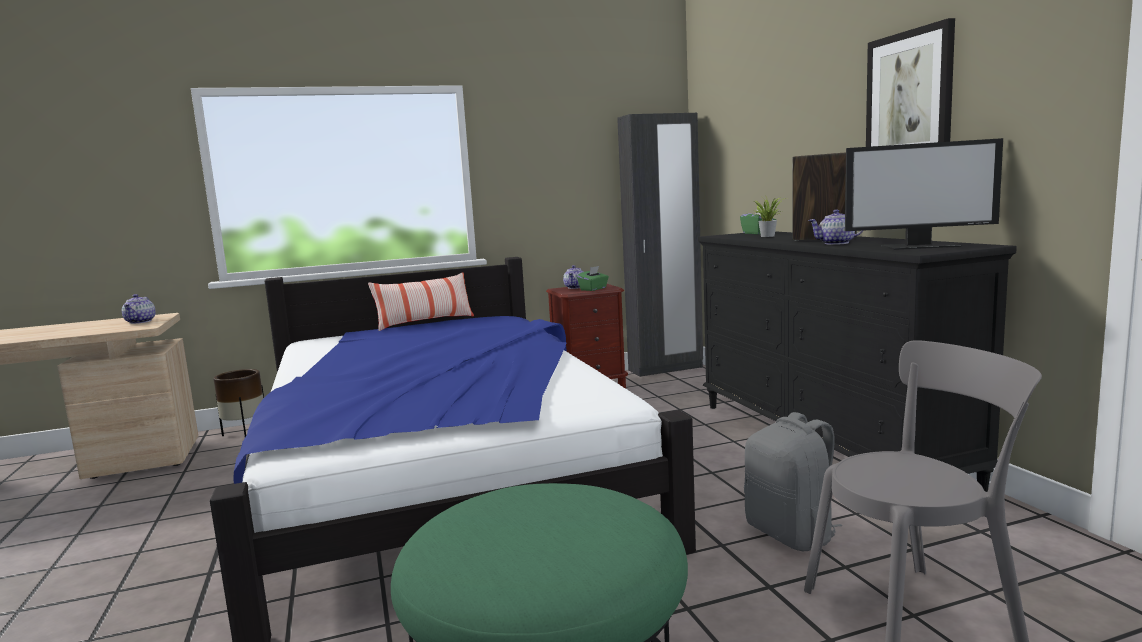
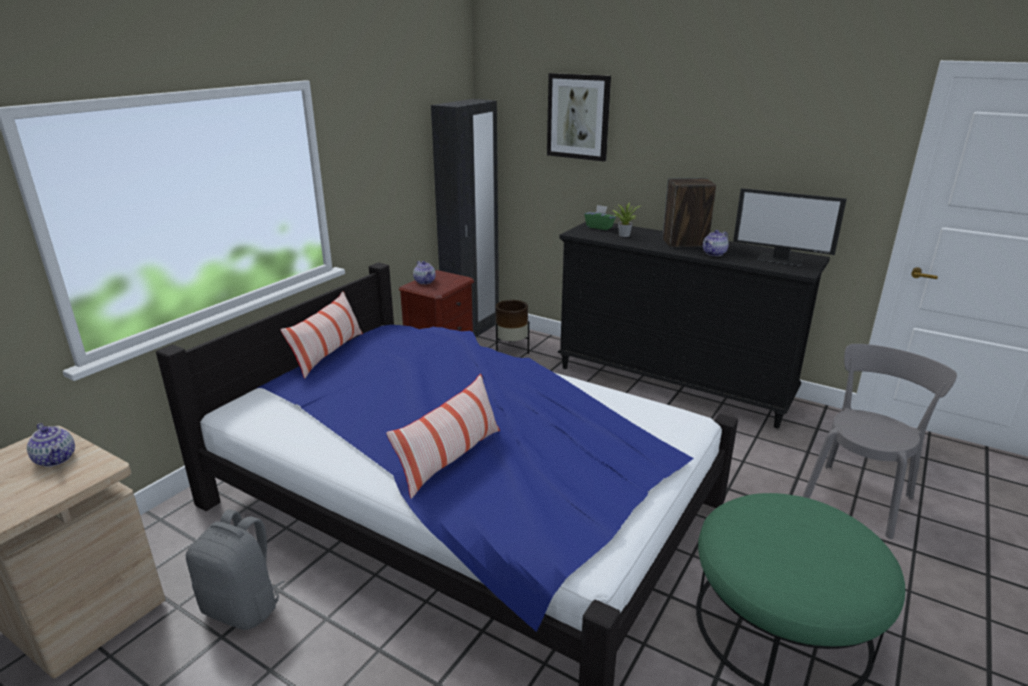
camera: 40 degrees left, 15 degrees up
brown planter [213,369,264,437] -> brown planter moved to [496,300,529,354]
green tissue box [577,266,609,291] -> none
grey backpack [744,412,842,551] -> grey backpack moved to [186,509,285,630]
monitor [845,138,1003,250] -> monitor turned 60 degrees clockwise [733,188,847,267]
picture [866,18,955,147] -> picture moved to [547,73,611,162]
none -> pillow [386,374,500,499]

